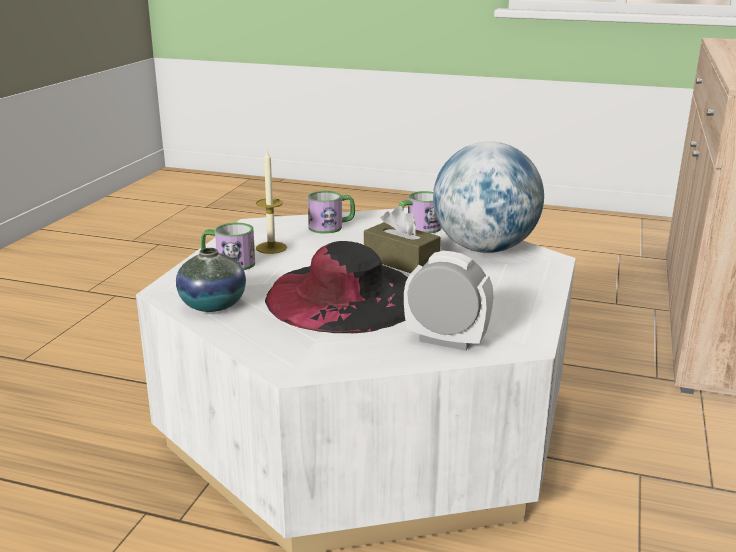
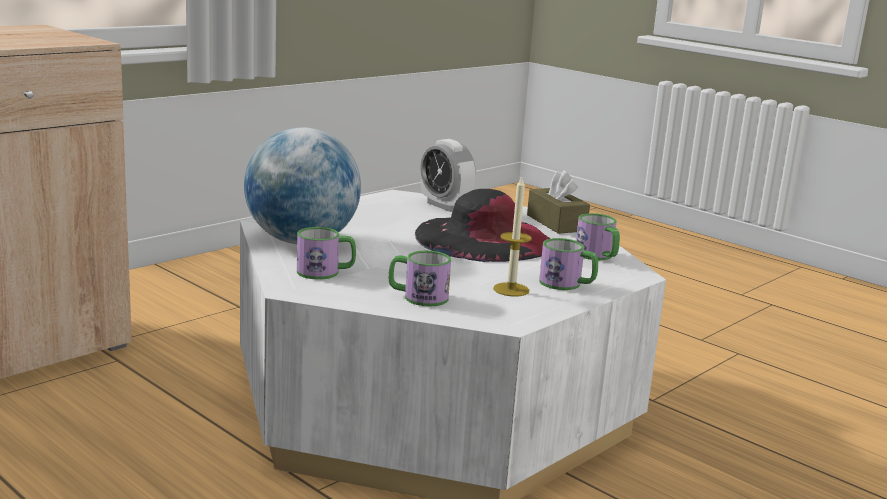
camera: 155 degrees left, 5 degrees down
vase [176,248,246,312] -> mug [576,213,620,260]
brown tissue box [364,206,441,273] -> brown tissue box moved to [527,170,590,234]

